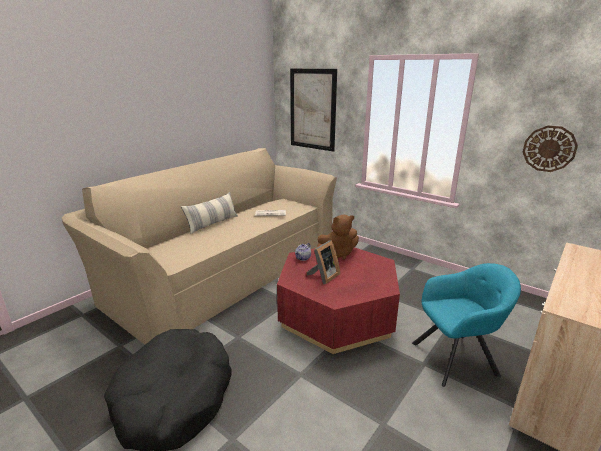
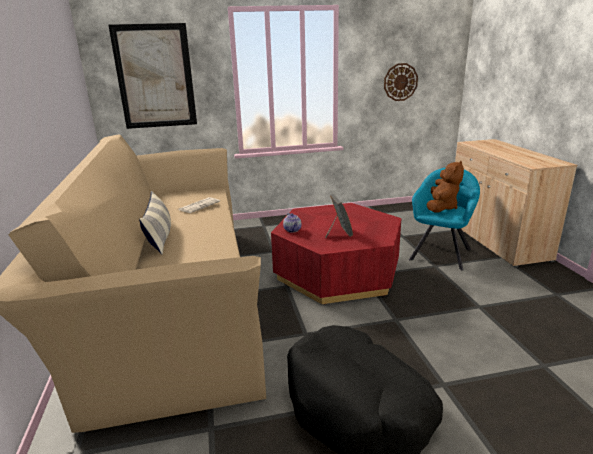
camera: 50 degrees left, 0 degrees up
brown plush toy [317,214,359,260] -> brown plush toy moved to [427,161,464,213]

